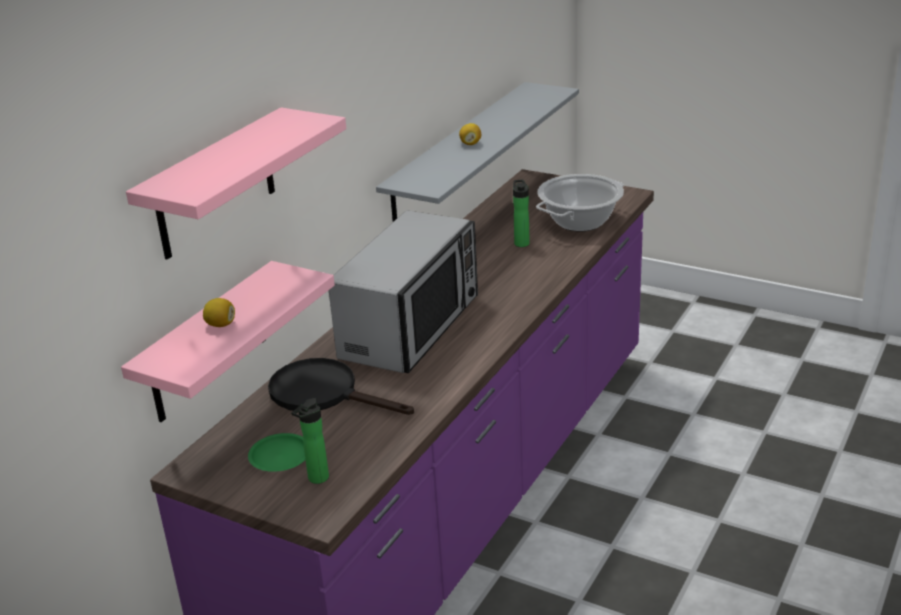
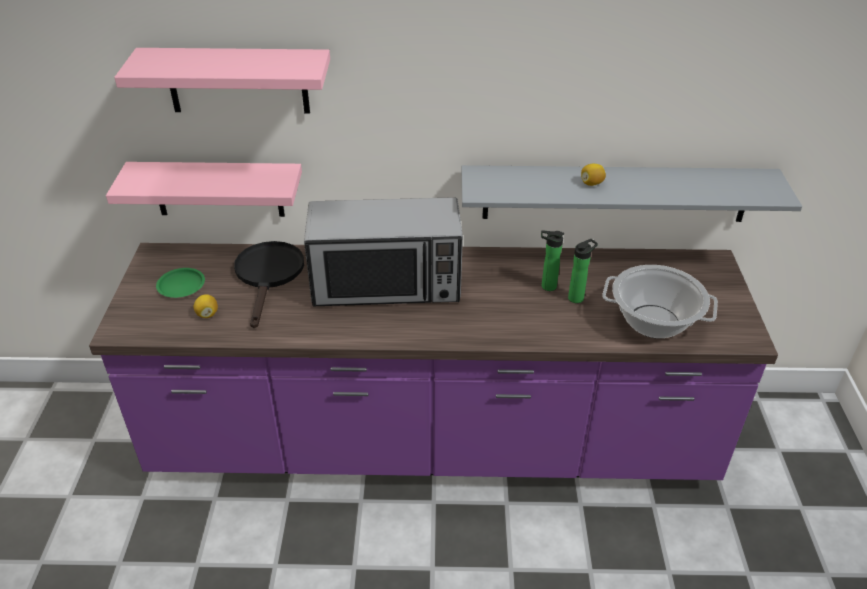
camera: 60 degrees right, 10 degrees up
lemon [203,298,235,327] -> lemon moved to [194,294,218,318]
bottle [291,398,329,484] -> bottle moved to [541,230,564,291]

